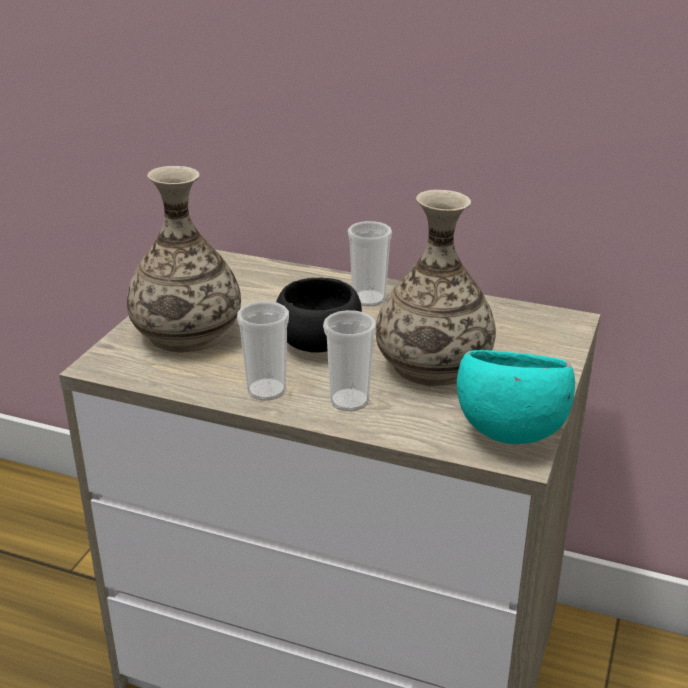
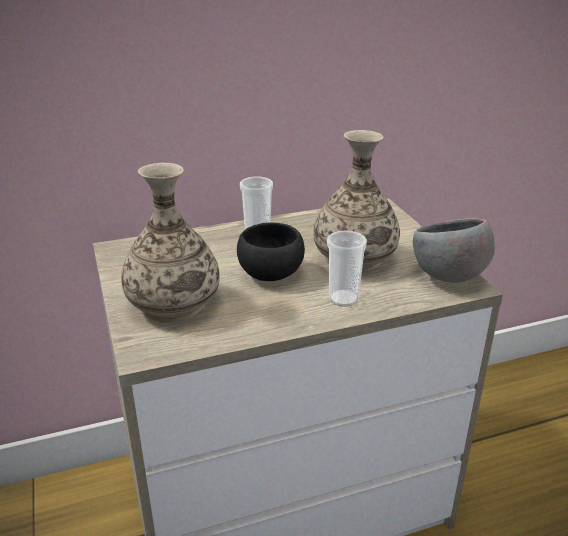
camera: 40 degrees left, 0 degrees up
cup [237,301,289,401] -> none
turquoise bowl [457,350,575,444] -> grey bowl [413,218,495,283]

